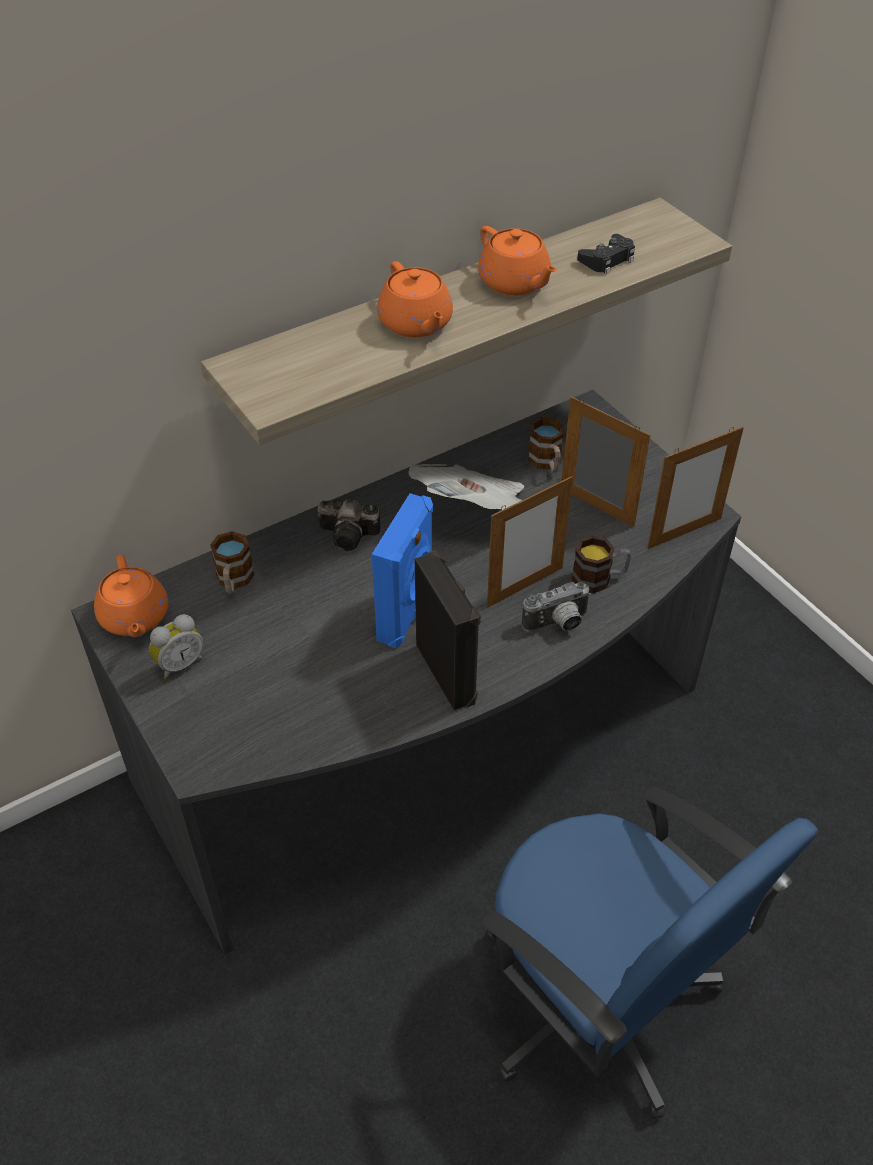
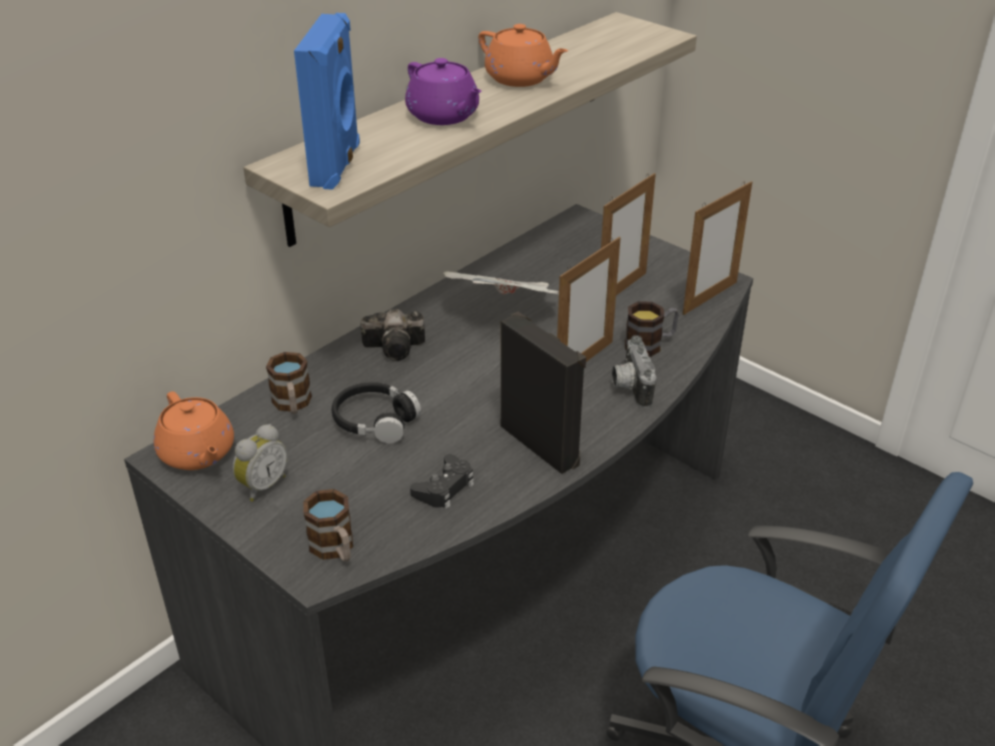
camera: 15 degrees left, 10 degrees down
blue speaker [372,493,433,648] -> blue speaker moved to [294,13,360,190]
orange teapot [377,261,453,338] -> purple teapot [405,58,482,125]
camera [522,582,591,632] -> camera turned 120 degrees clockwise [612,335,656,408]
mug [528,417,564,472] -> mug moved to [303,489,353,562]
picture frame [562,397,650,527] -> picture frame turned 105 degrees clockwise [601,173,656,295]
black game controller [577,234,635,274] -> black game controller moved to [410,454,474,509]
none -> black headphones [332,382,421,444]

